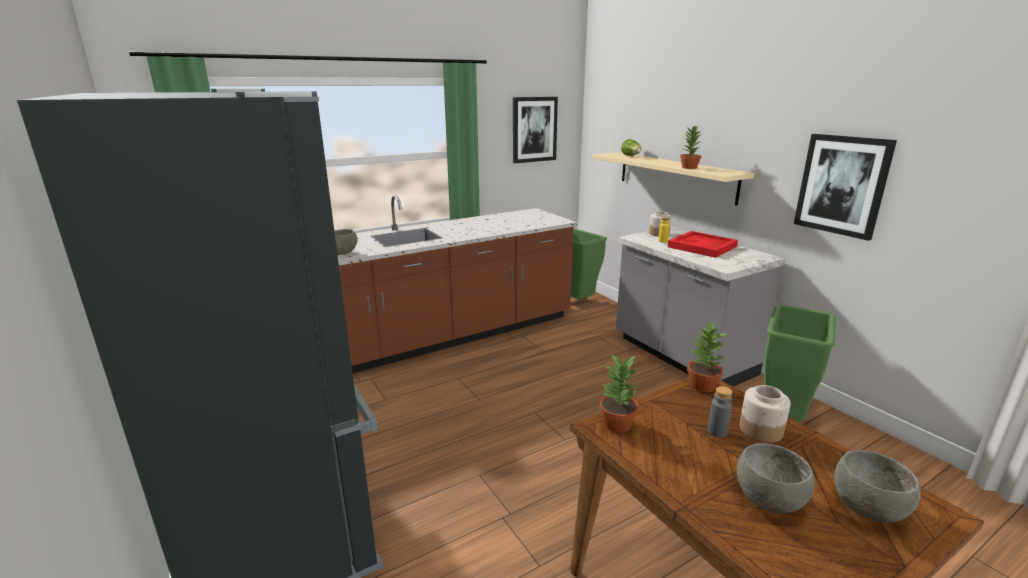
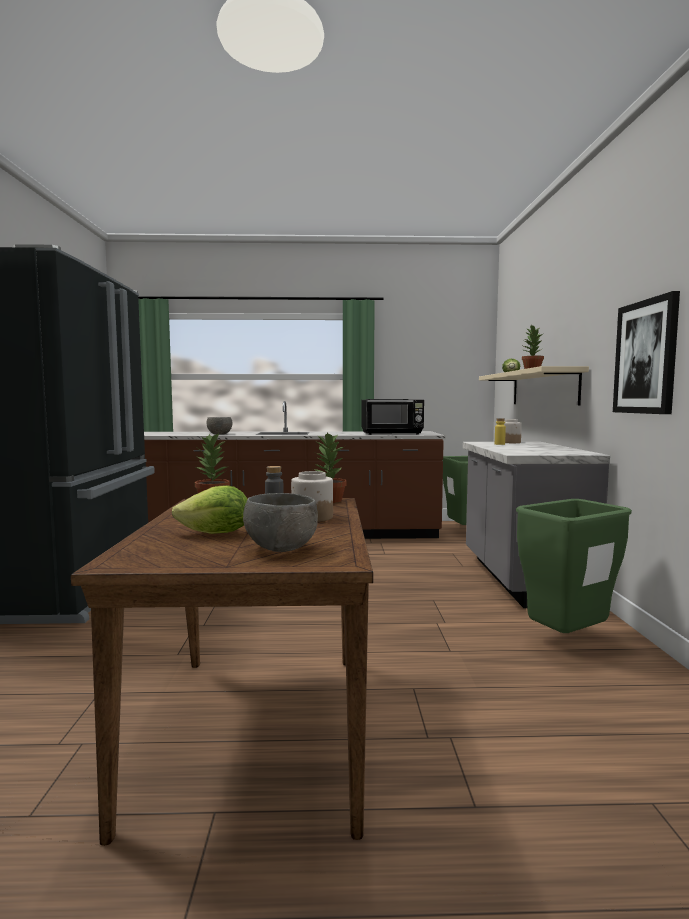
camera: 30 degrees right, 15 degrees down
picture [513,97,558,163] -> none
red tray [668,231,738,258] -> none
grey bowl [737,443,815,513] -> lettuce [172,485,247,534]
none -> black microwave [362,399,424,435]

